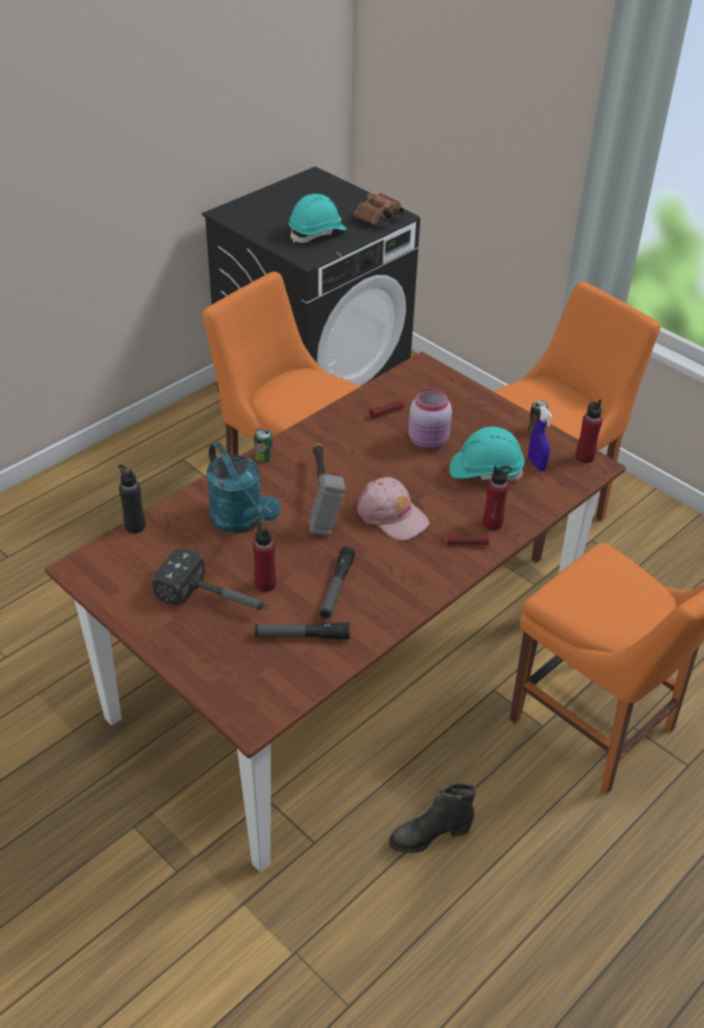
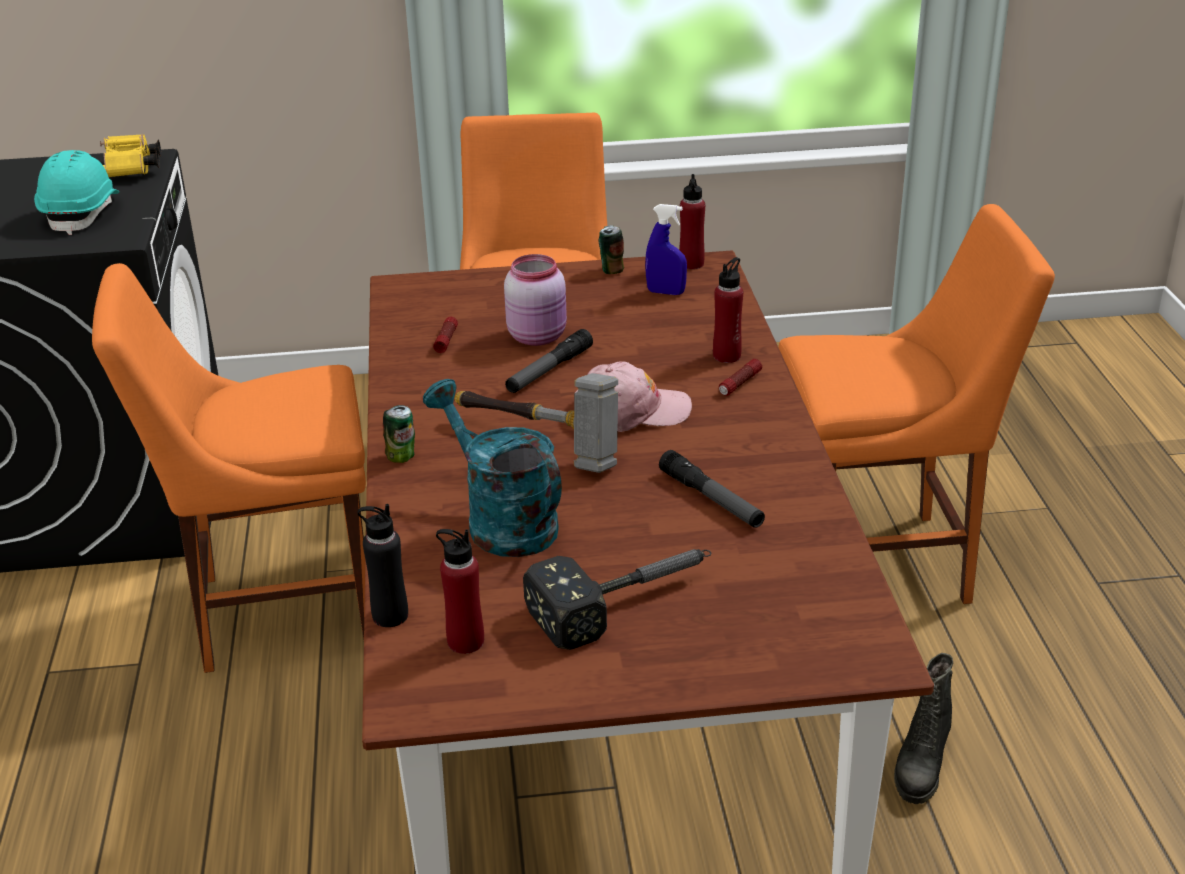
camera: 50 degrees left, 10 degrees down
turquoise watering can [206,442,281,534] -> turquoise watering can turned 135 degrees counterclockwise [423,379,562,557]
red bottle [253,521,276,592] -> red bottle moved to [436,529,484,654]
flashlight [255,622,350,639] -> flashlight moved to [505,329,593,393]
brown binoculars [354,193,404,225] -> yellow binoculars [100,134,161,177]
turquoise hard hat [449,427,524,481] -> none

